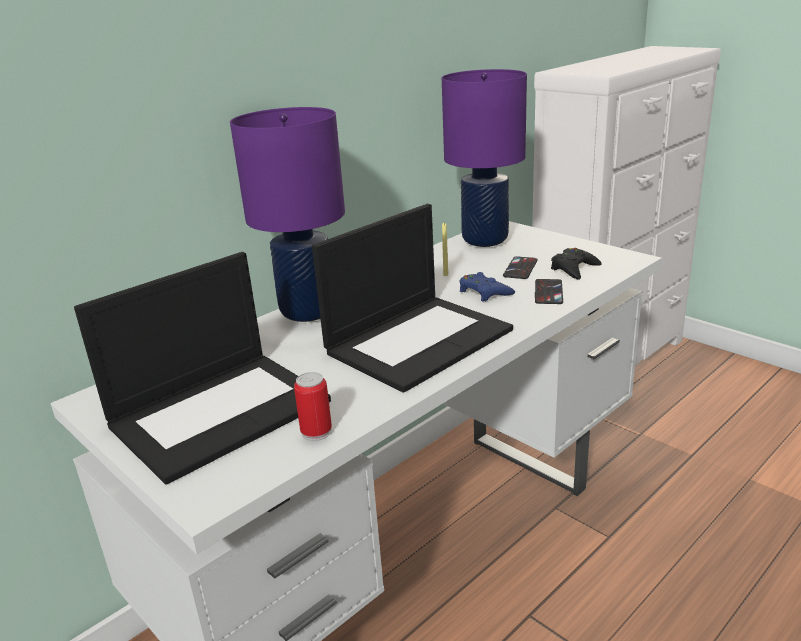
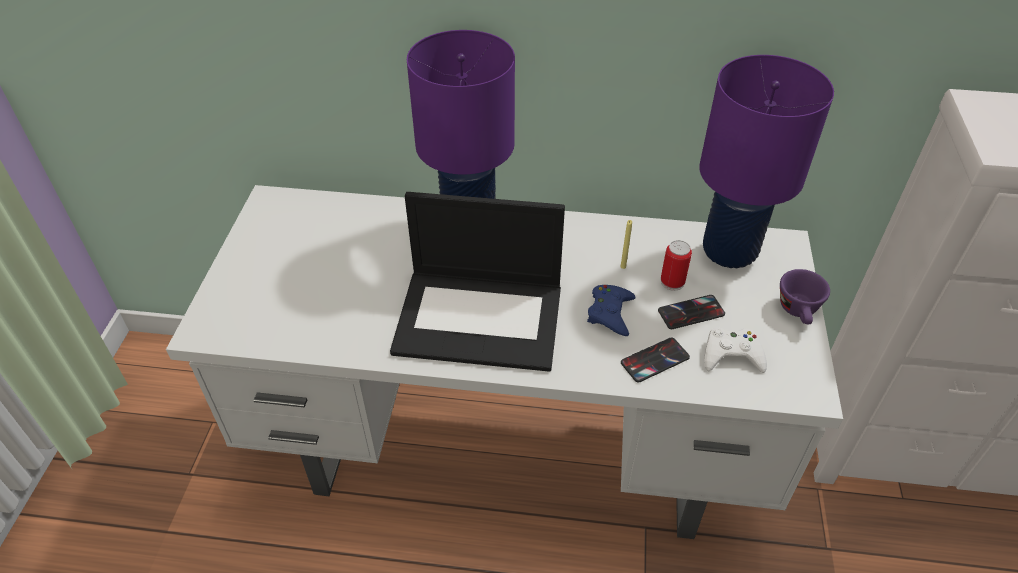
camera: 50 degrees right, 20 degrees up
laptop [74,252,331,485] -> none
can [294,372,332,441] -> can moved to [661,240,692,291]
black game controller [551,248,602,280] -> white game controller [704,328,767,373]
none -> purple cup [780,269,830,324]

